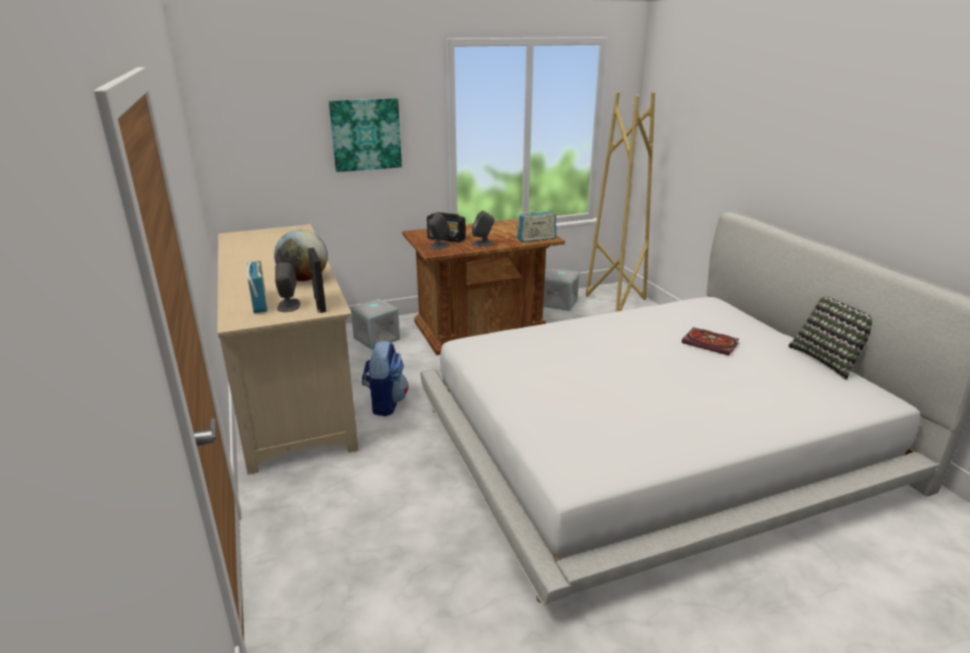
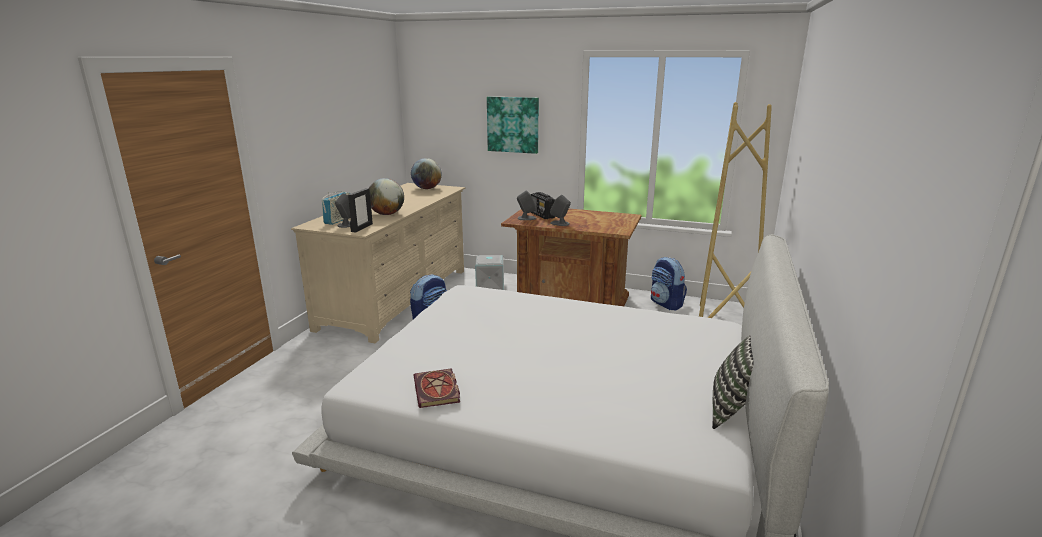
camera: 40 degrees right, 5 degrees down
radio [517,208,556,242] -> none
grey storage box [543,268,579,311] -> backpack [651,257,687,310]
book [682,327,739,355] -> book moved to [414,368,460,408]
none -> globe [411,158,442,189]

